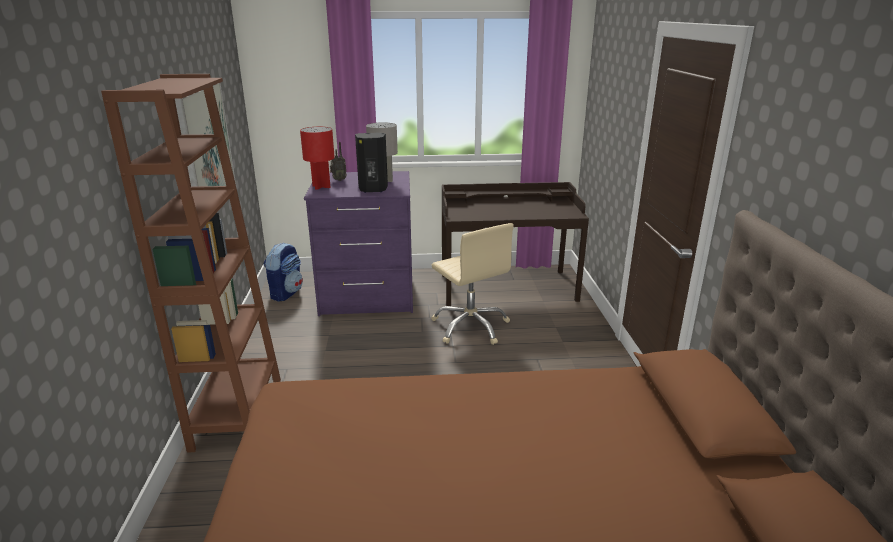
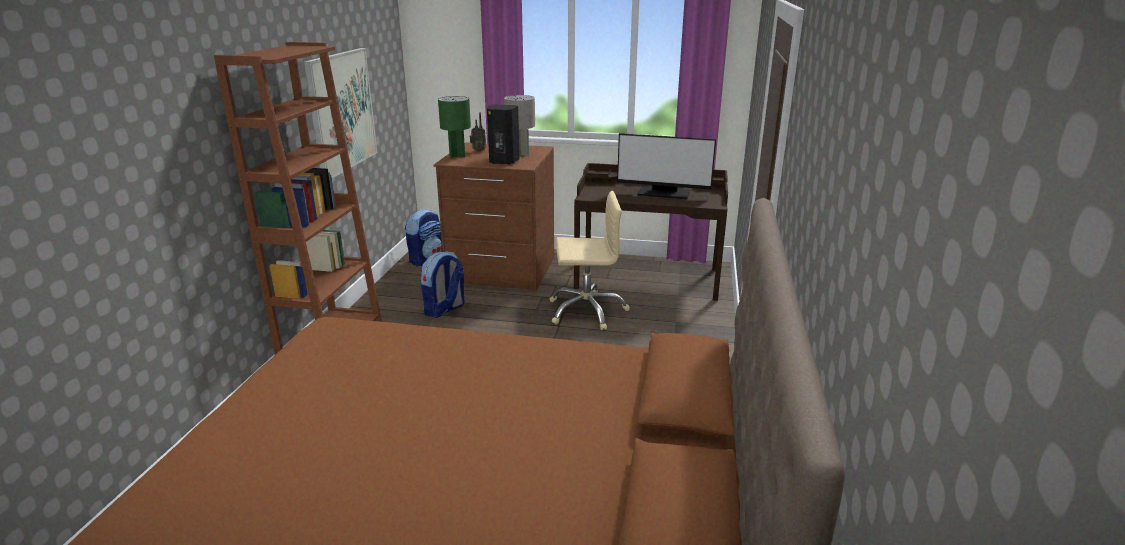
camera: 15 degrees right, 0 degrees up
red table lamp [300,127,335,190] -> green table lamp [438,96,471,158]
purple dresser [304,171,413,316] -> brown dresser [434,142,554,291]
beige office chair [431,223,514,345] -> beige office chair turned 75 degrees counterclockwise [550,191,630,330]
none -> backpack [421,252,465,318]
none -> monitor [617,133,716,199]

